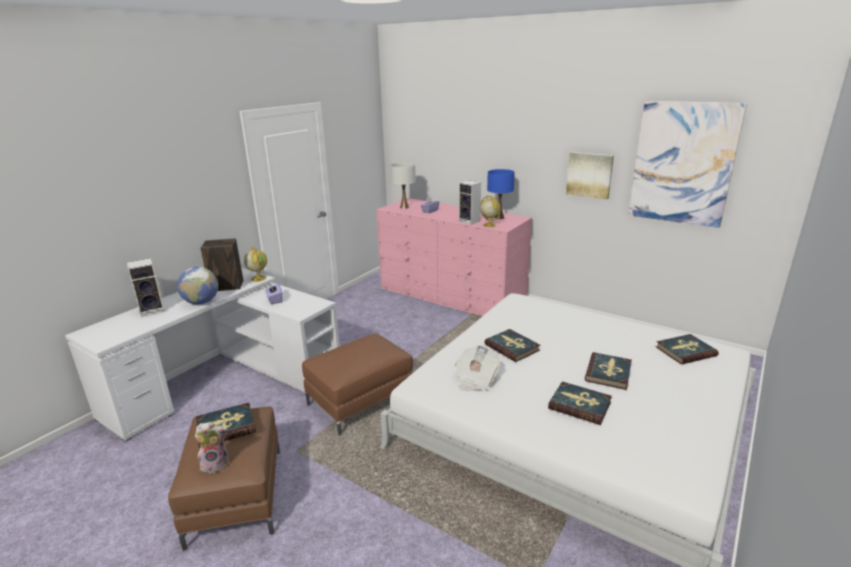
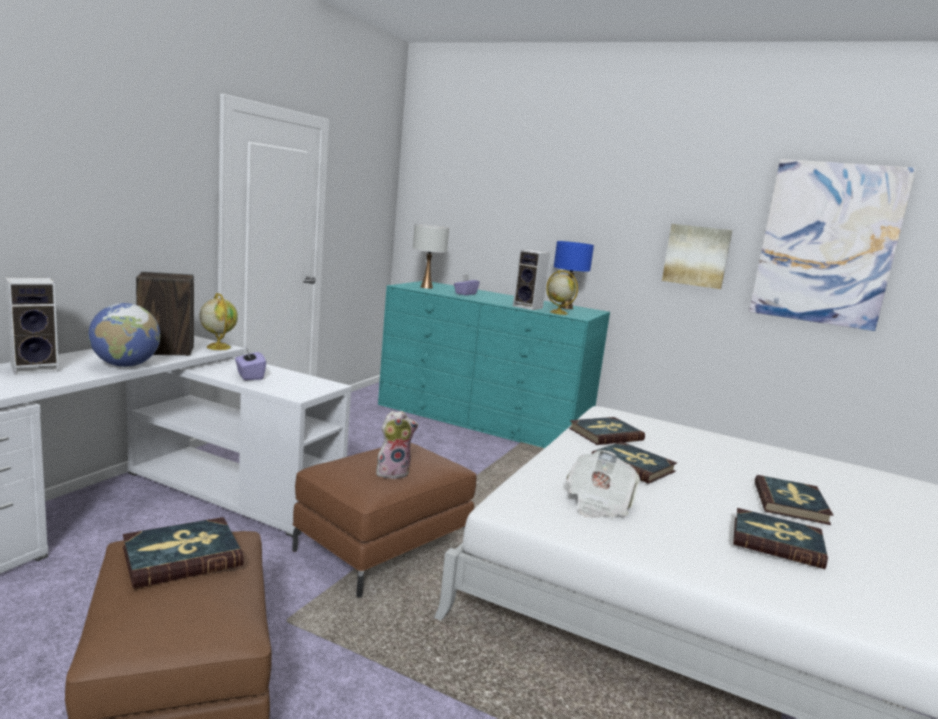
camera: 10 degrees left, 10 degrees down
plush toy [195,422,229,473] -> plush toy moved to [376,411,418,480]
pink dresser [376,198,532,316] -> turquoise dresser [378,281,610,448]
book [655,334,719,364] -> book moved to [569,417,645,445]

